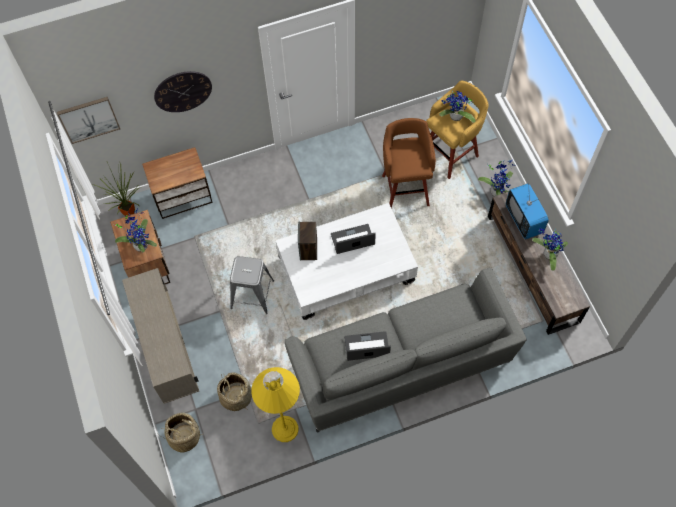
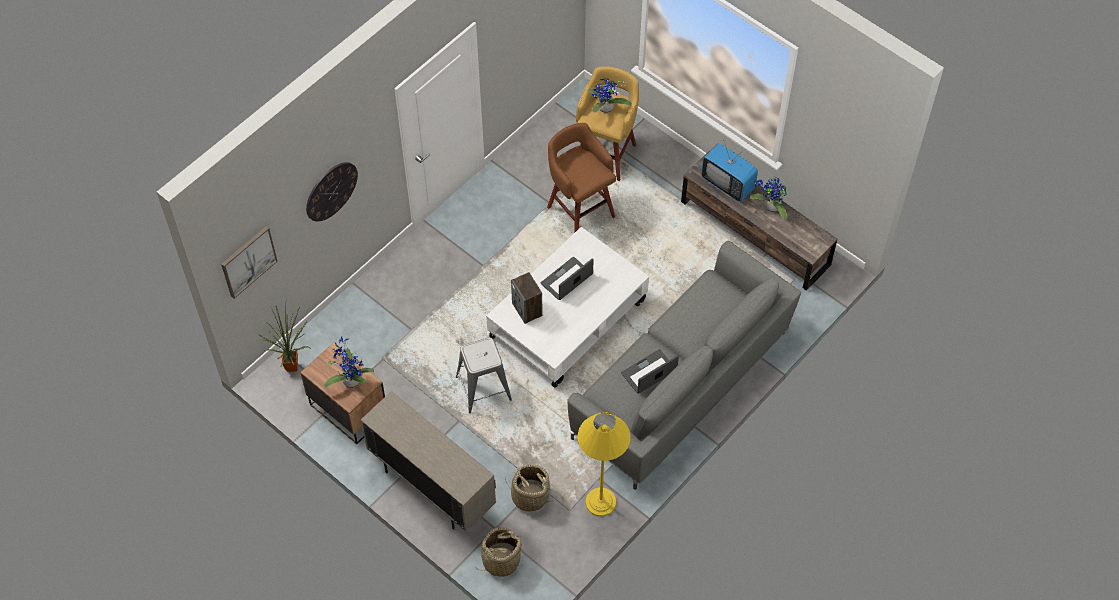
camera: 30 degrees left, 5 degrees down
nightstand [142,147,213,219] -> none
potted plant [478,159,516,196] -> none

